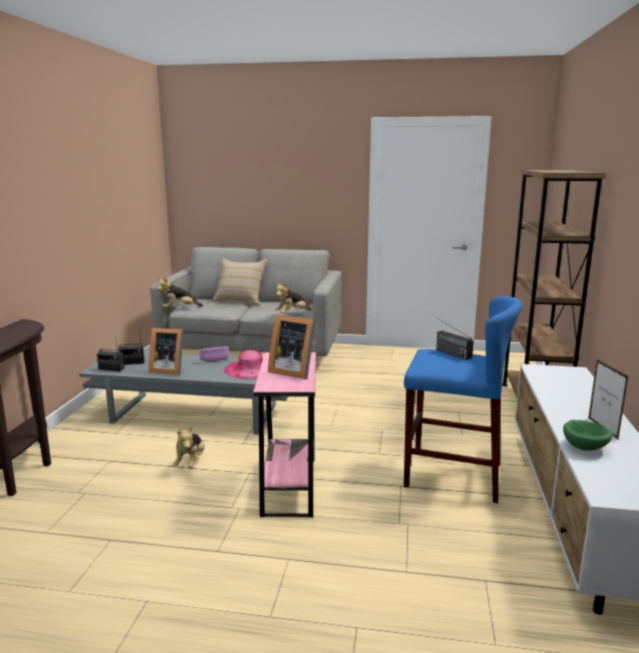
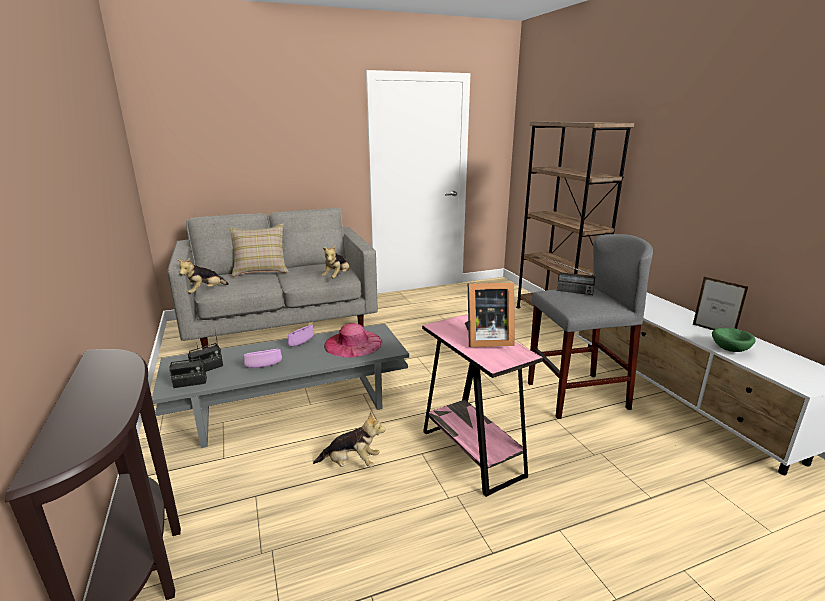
camera: 30 degrees left, 5 degrees up
picture frame [149,328,184,375] -> purple bowl [243,349,282,368]
plush toy [173,426,205,469] -> plush toy turned 60 degrees counterclockwise [313,412,385,467]
blue stool [404,296,522,503] -> grey stool [528,234,653,419]

